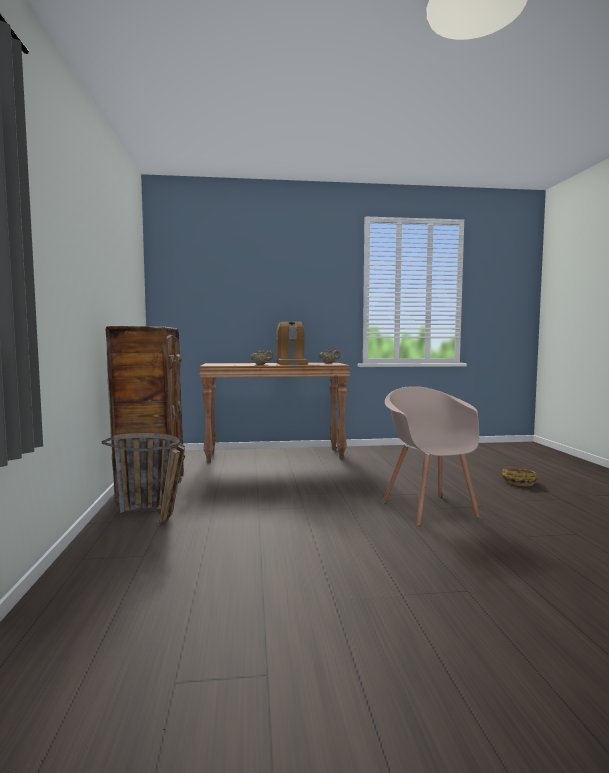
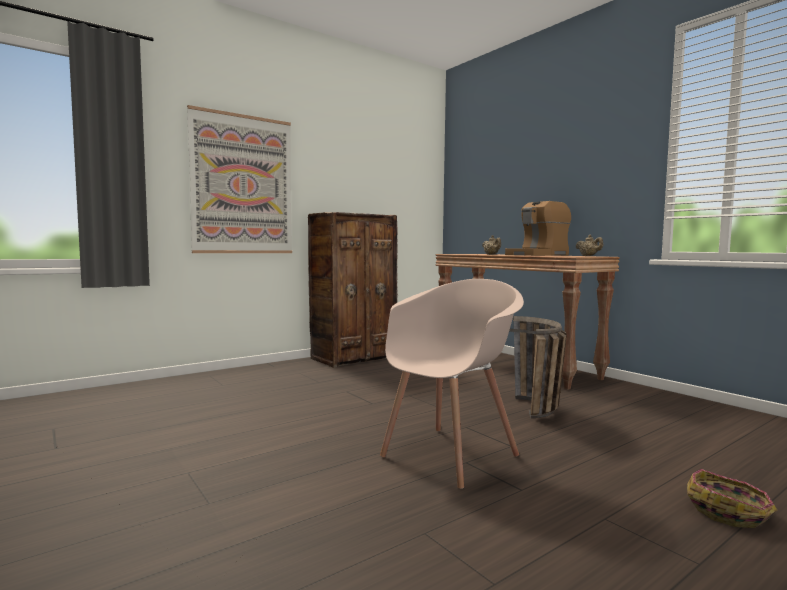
camera: 60 degrees right, 0 degrees up
basket [102,433,185,527] -> basket moved to [509,316,567,418]
none -> picture [187,105,292,253]

